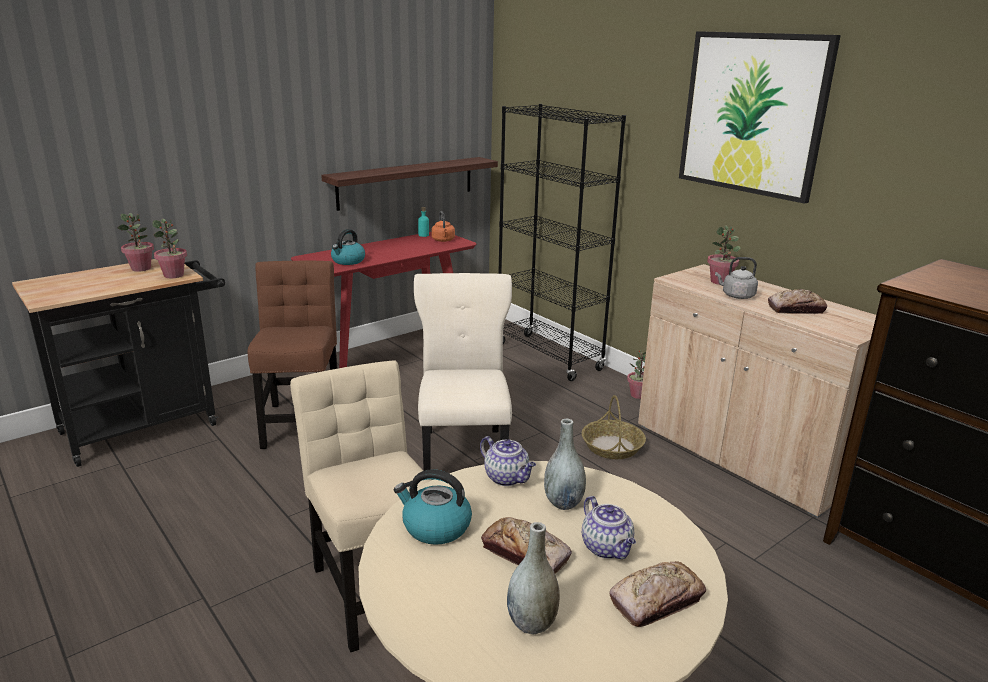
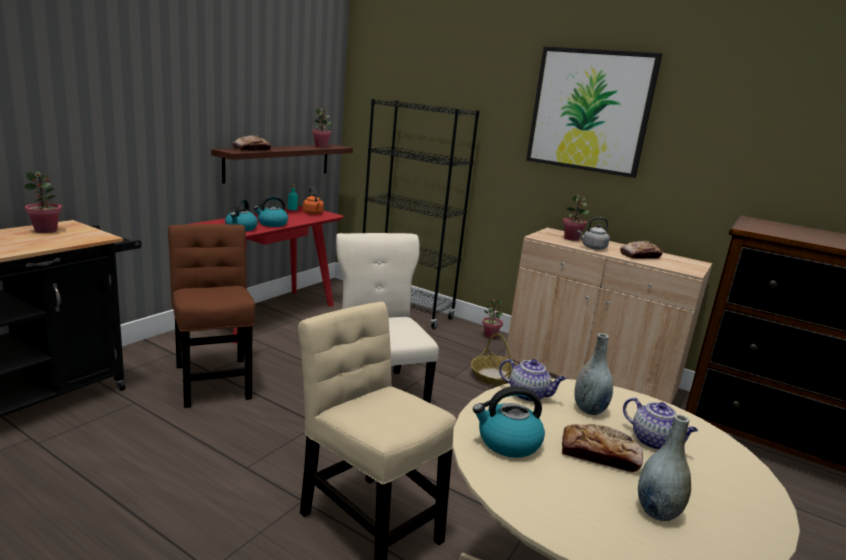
camera: 20 degrees left, 5 degrees down
potted plant [153,219,187,278] -> potted plant moved to [312,108,332,148]
bread [609,561,706,627] -> bread moved to [232,135,271,151]
none -> kettle [254,196,288,227]

